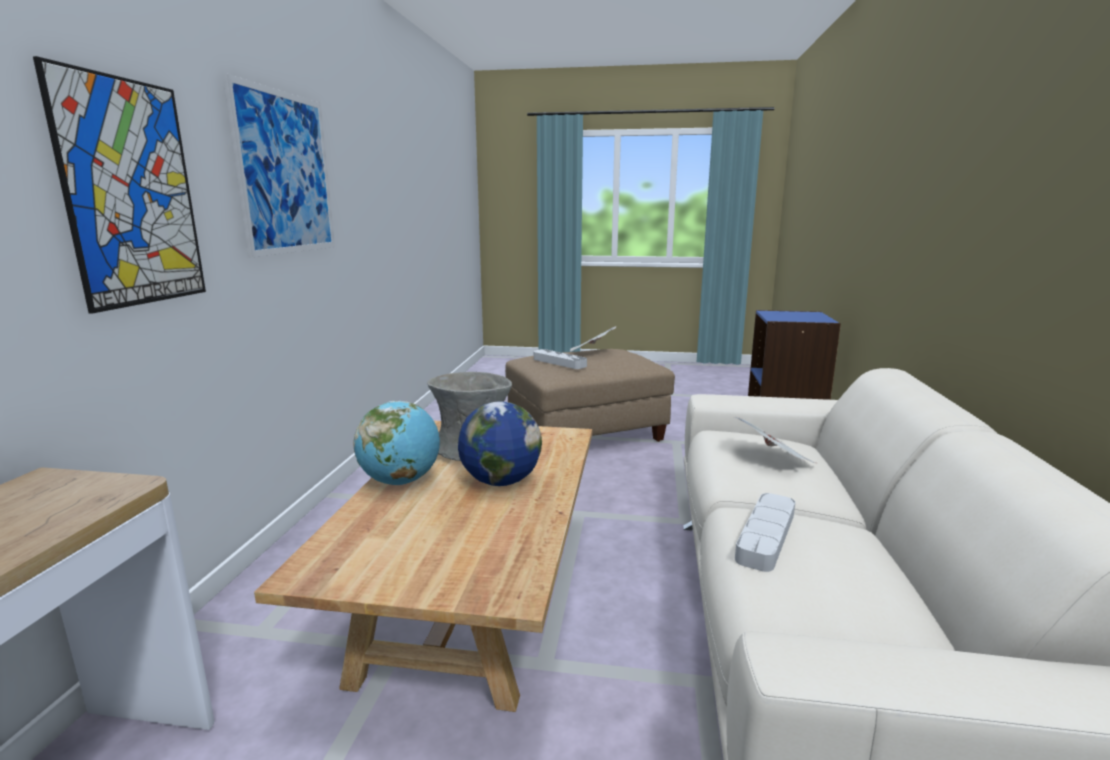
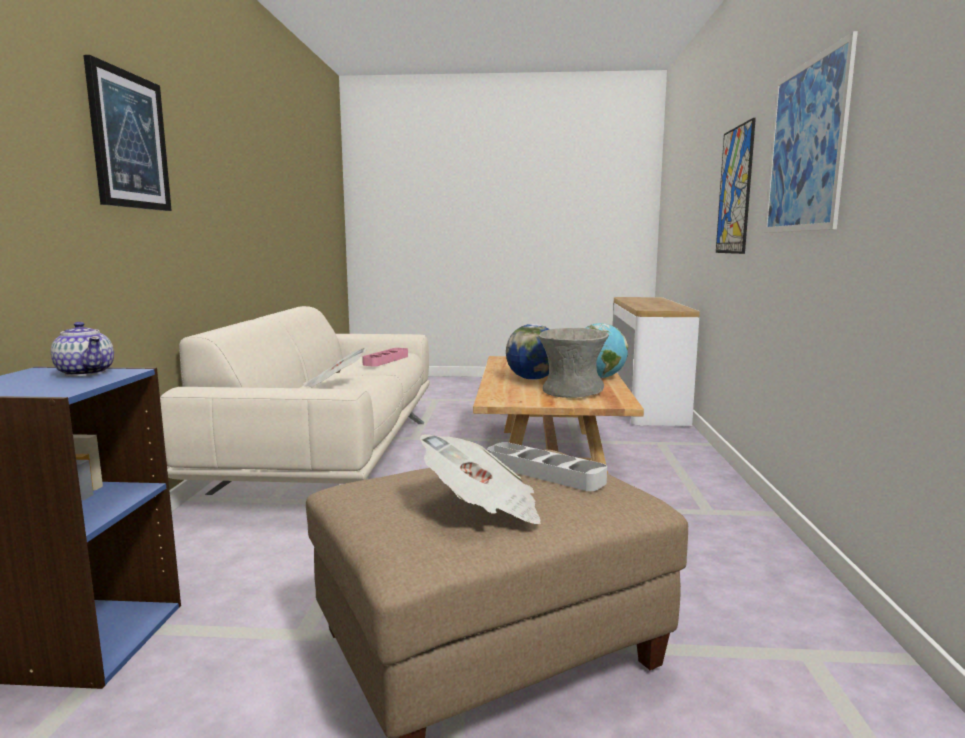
camera: 175 degrees right, 5 degrees down
grey tray [735,493,795,572] -> pink tray [362,348,408,367]
none -> teapot [51,322,114,376]
none -> picture [83,55,172,211]

